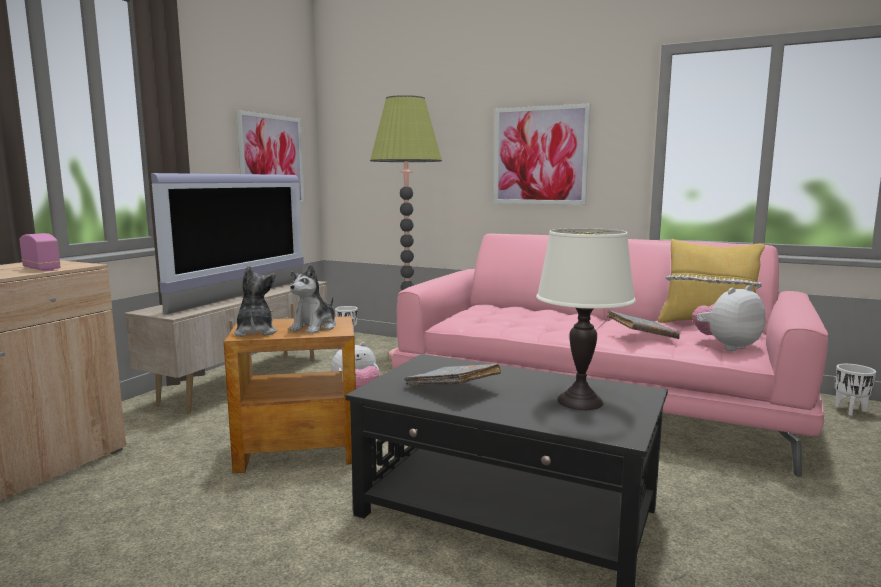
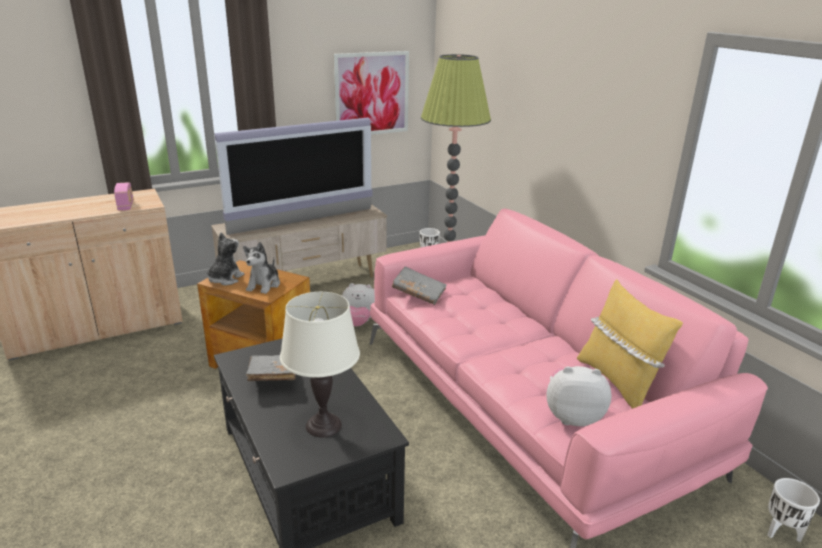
camera: 35 degrees right, 15 degrees up
plush toy [289,265,336,334] -> plush toy turned 45 degrees counterclockwise [243,242,280,294]
picture [494,103,591,205] -> none
grey book [607,310,680,339] -> grey book moved to [392,267,447,305]

